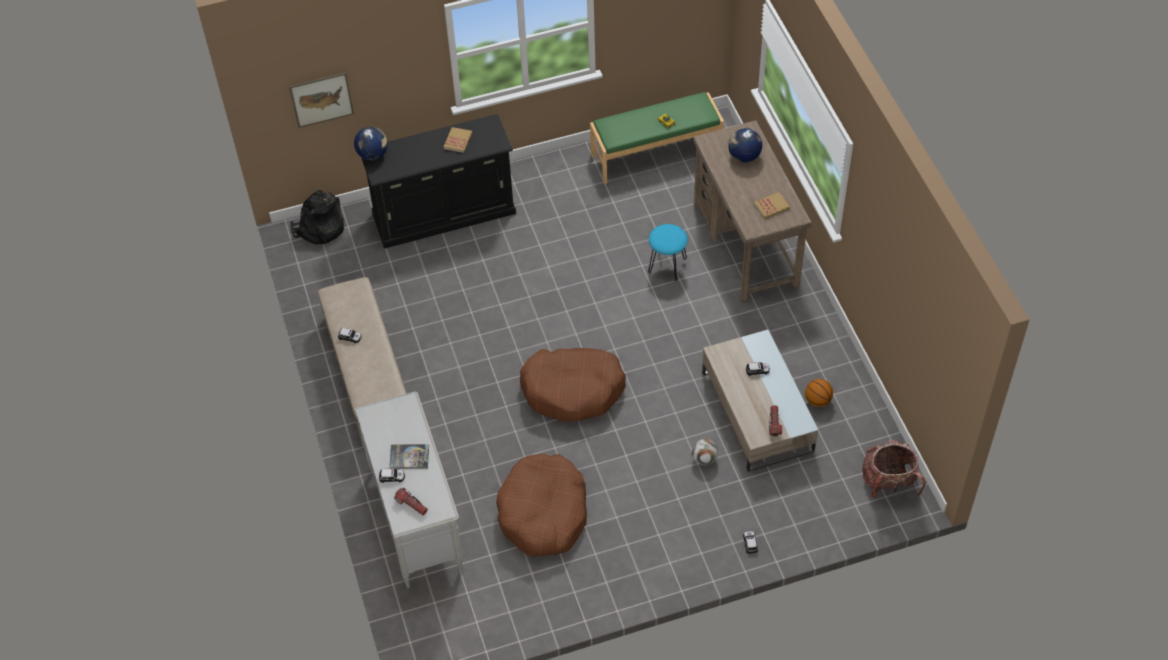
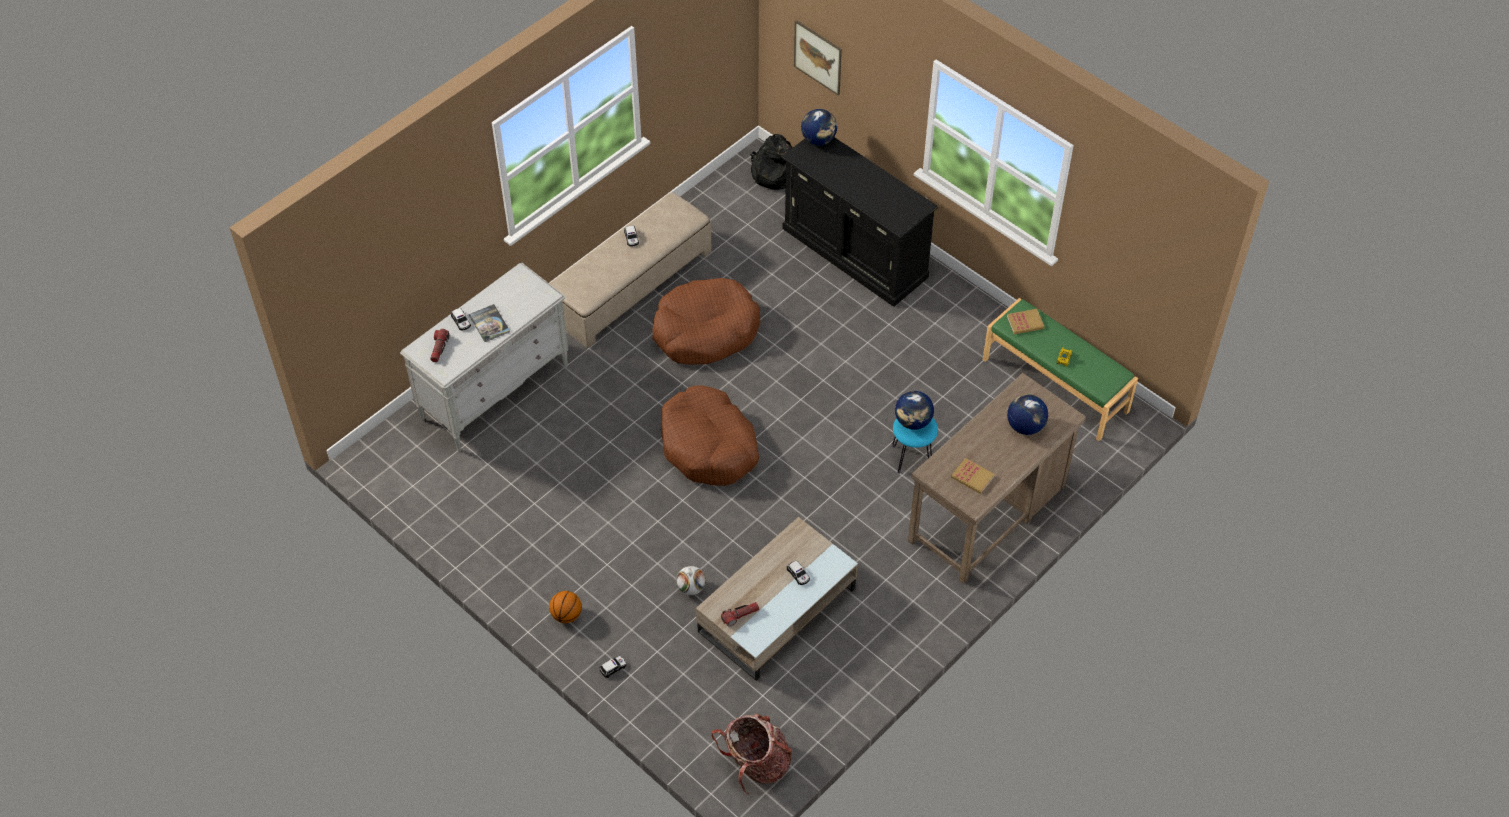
camera: 60 degrees right, 0 degrees up
book [444,127,472,153] -> book moved to [1007,309,1044,334]
brown dog bed [496,454,587,557] -> brown dog bed moved to [652,278,761,365]
basketball [805,379,833,407] -> basketball moved to [549,591,582,623]
none -> globe [895,391,934,430]

